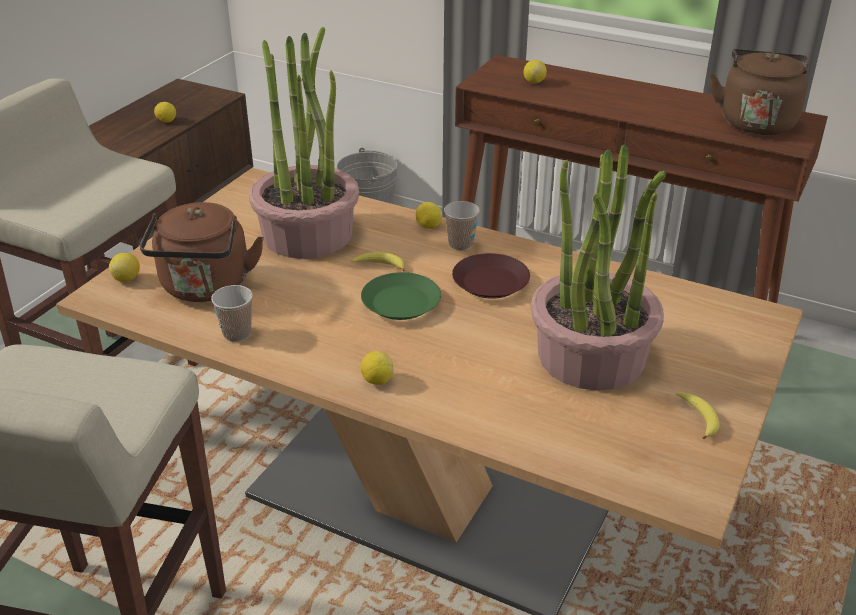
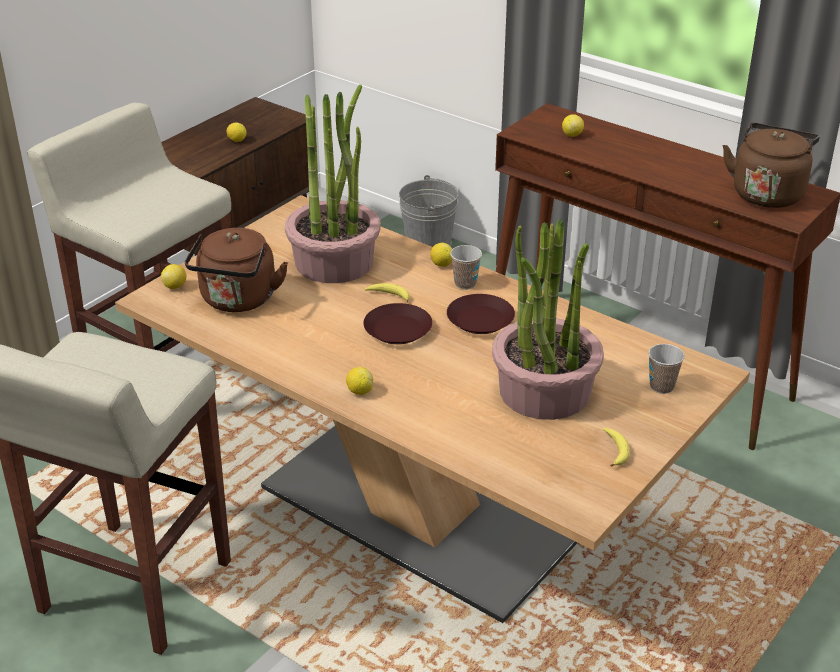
camera: 10 degrees right, 0 degrees up
cup [211,285,253,342] -> cup moved to [648,344,685,394]
green plate [361,272,441,320] -> brown plate [363,303,432,344]

